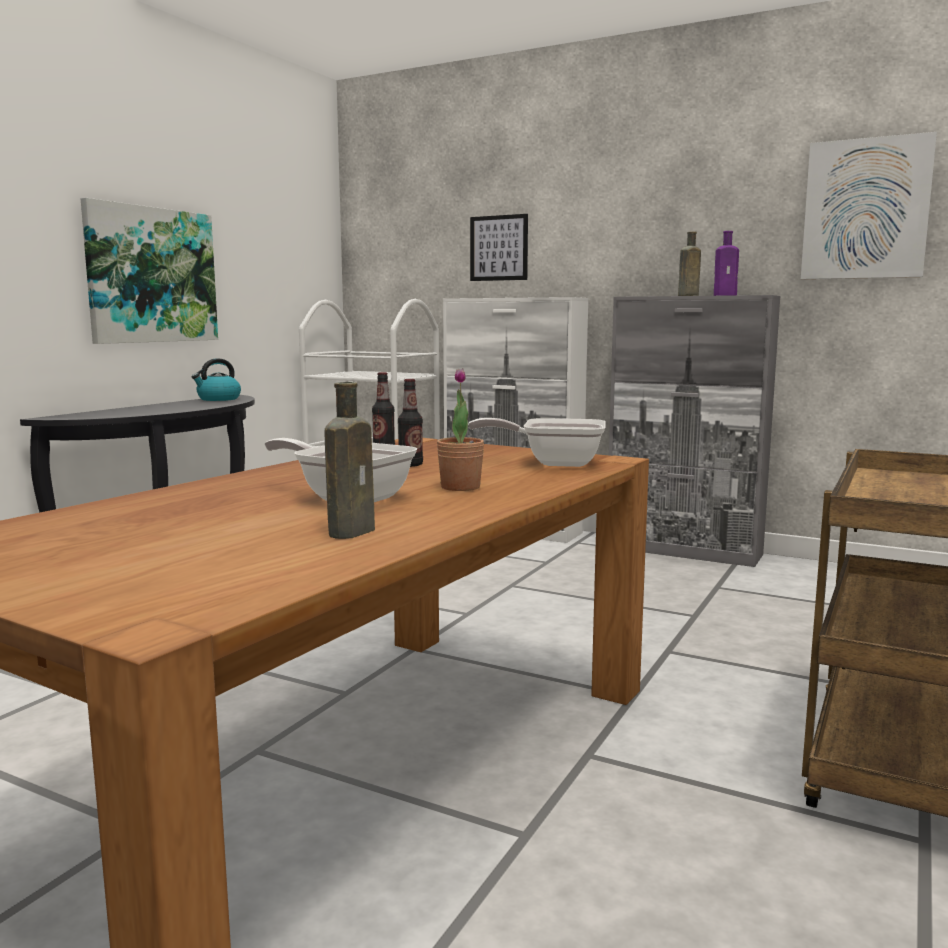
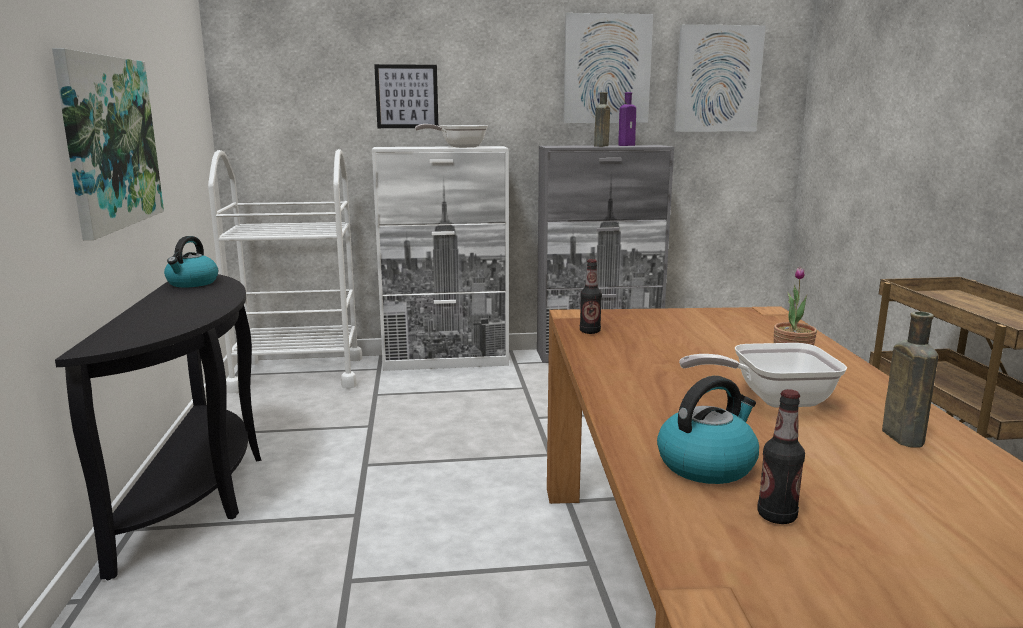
camera: 35 degrees left, 5 degrees up
bottle [398,379,423,467] -> bottle moved to [757,389,805,524]
frying pan [468,418,606,467] -> frying pan moved to [415,124,488,148]
none -> picture [563,13,653,123]
none -> kettle [657,376,759,484]

